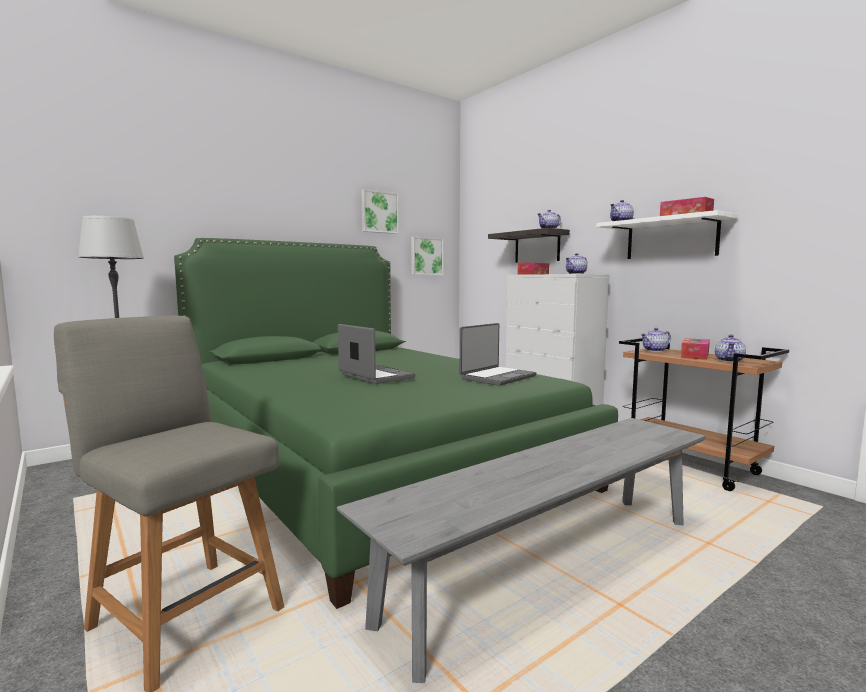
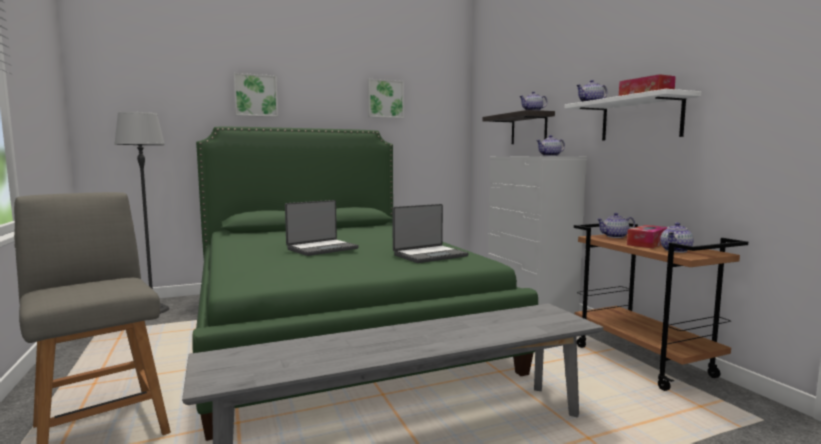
camera: 15 degrees right, 0 degrees up
laptop [338,324,416,384] -> laptop turned 75 degrees clockwise [285,200,359,256]
picture [411,237,443,275] -> picture moved to [234,73,278,117]
tissue box [517,262,549,275] -> none

